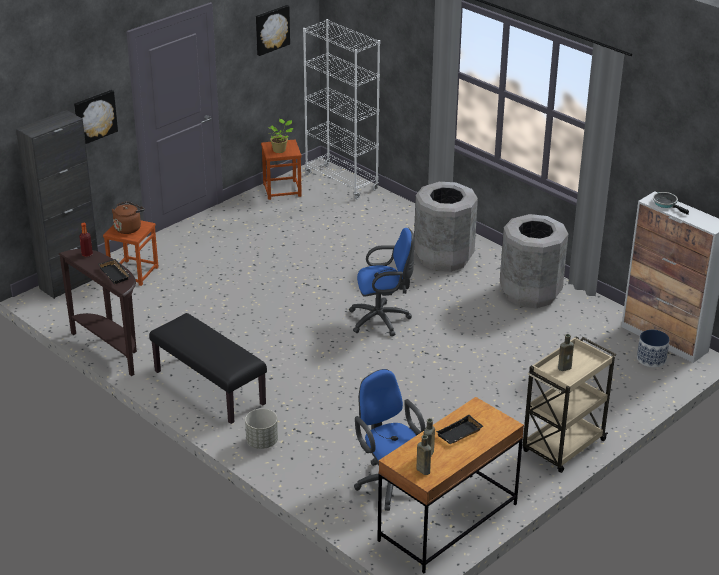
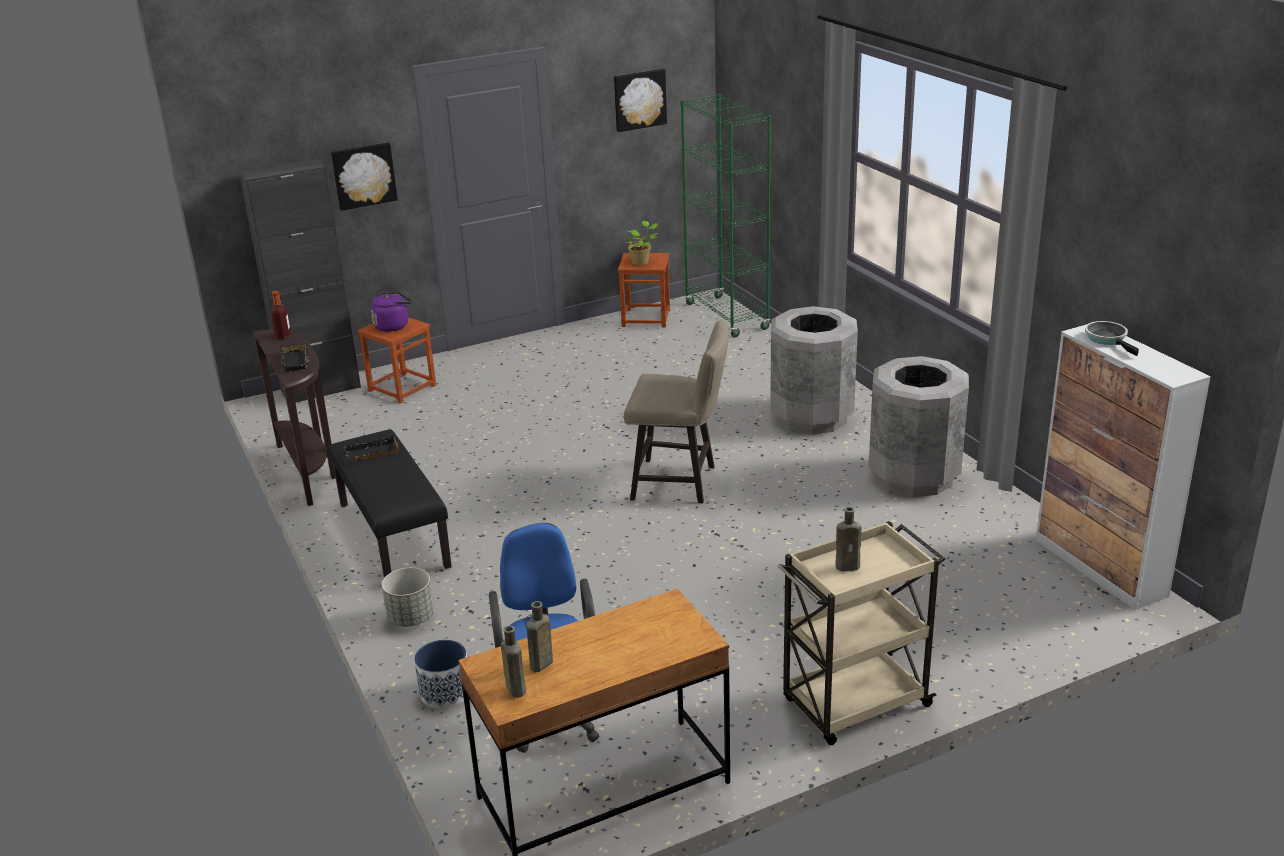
camera: 20 degrees right, 5 degrees down
brown kettle [112,201,145,234] -> purple kettle [371,291,412,332]
white bookcase [303,19,380,199] -> green bookcase [680,94,771,337]
blue office chair [349,228,415,336] -> beige stool [624,320,729,503]
black tray [436,415,483,444] -> black tray moved to [344,435,400,461]
planter [637,330,670,367] -> planter moved to [414,640,467,708]

